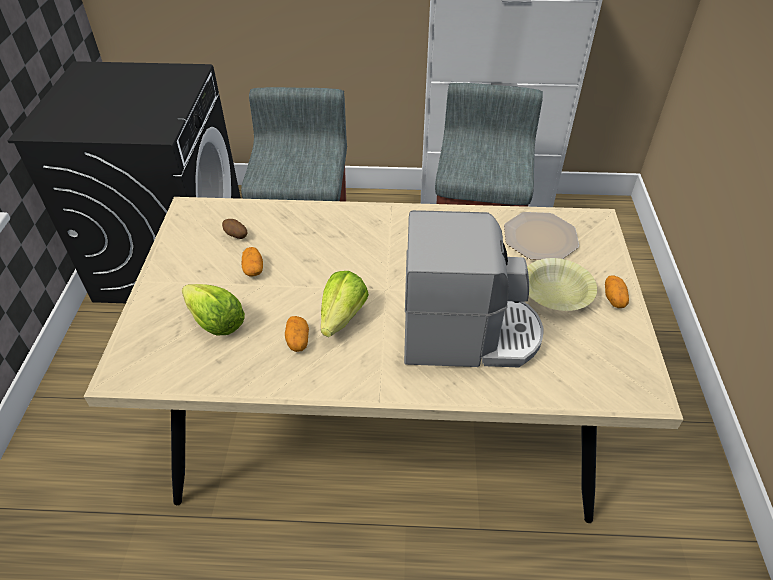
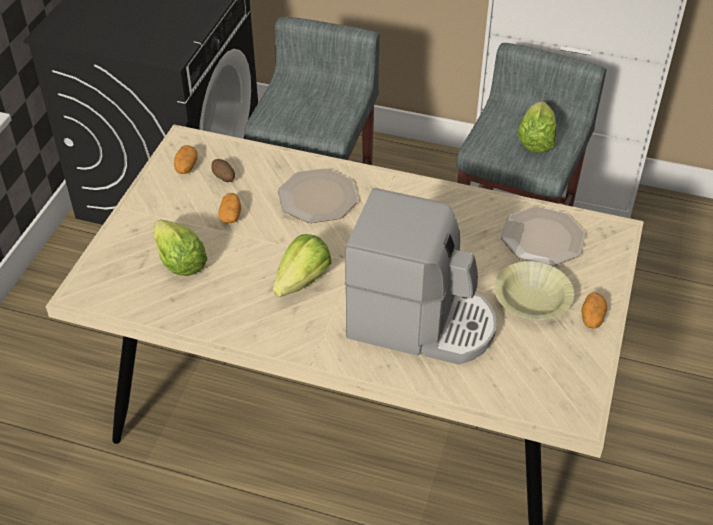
camera: 15 degrees right, 0 degrees up
potato [285,316,309,352] -> potato moved to [174,145,198,174]
none -> plate [278,168,358,223]
none -> lettuce [517,101,557,153]

